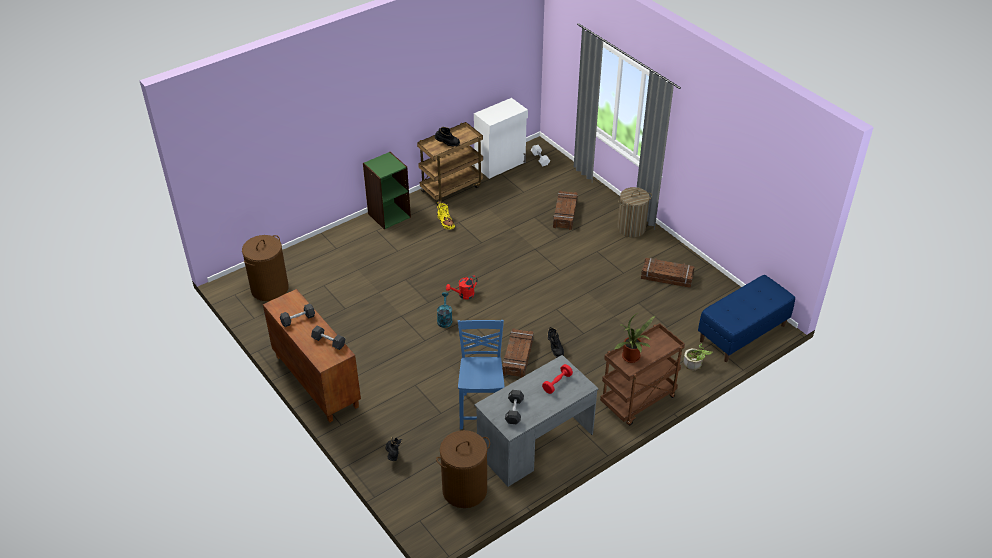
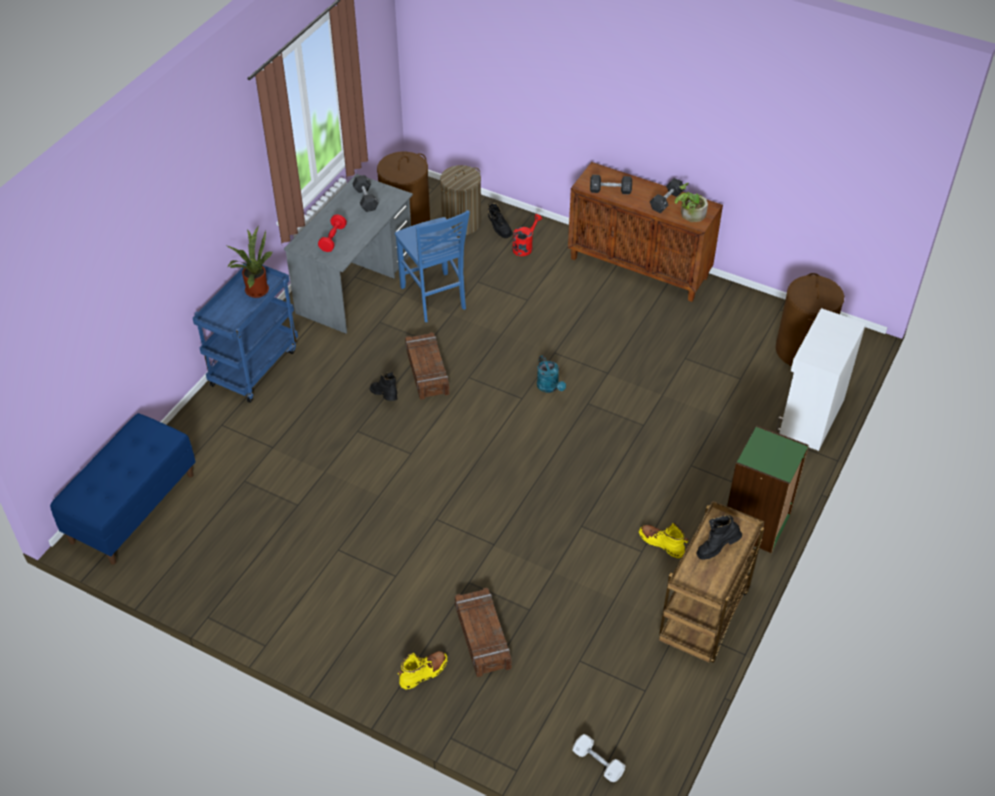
camera: 155 degrees right, 5 degrees up
red watering can [446,275,478,300] -> red watering can moved to [512,214,542,256]
white cabinet [474,98,528,179] -> white cabinet moved to [776,308,866,451]
brown cart [600,323,685,426] -> blue cart [193,260,298,403]
laundry basket [617,187,652,237] -> laundry basket moved to [440,165,481,235]
crate [641,258,695,288] -> none
potted plant [683,343,712,370] -> potted plant moved to [674,182,708,222]
none -> yellow boot [398,651,448,689]

